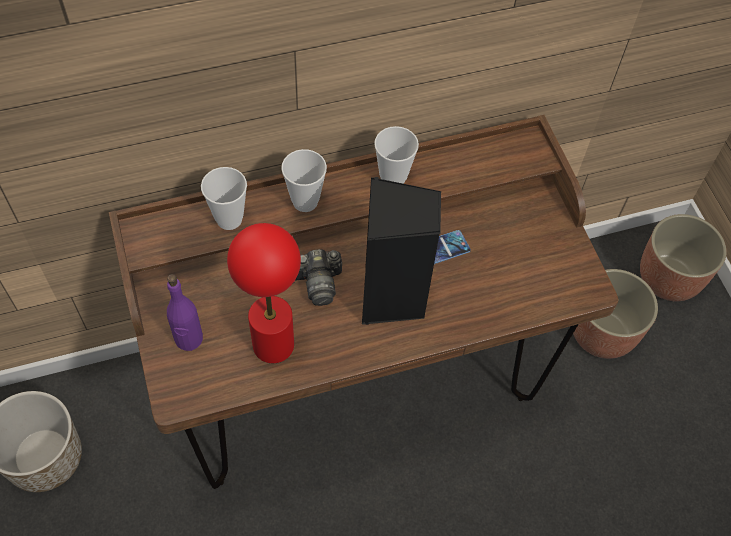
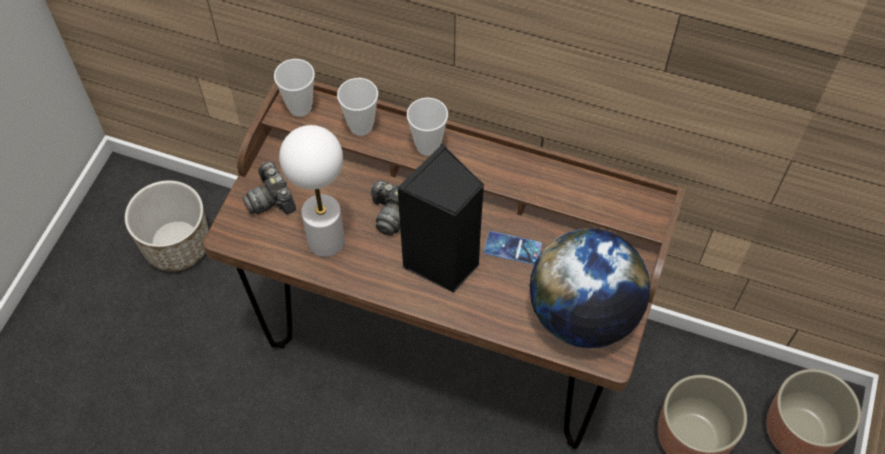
camera: 40 degrees right, 0 degrees up
purple bottle [167,274,203,351] -> camera [242,161,296,214]
red table lamp [227,223,301,363] -> white table lamp [279,125,345,257]
cup [374,126,419,184] -> cup moved to [274,59,315,117]
none -> globe [530,228,650,348]

